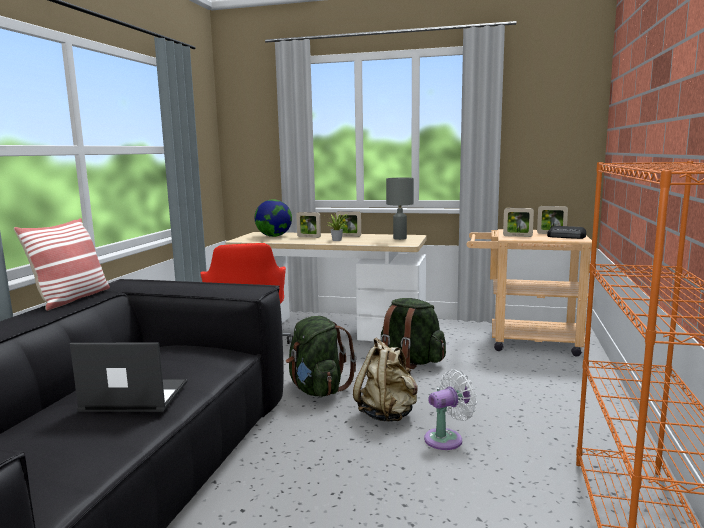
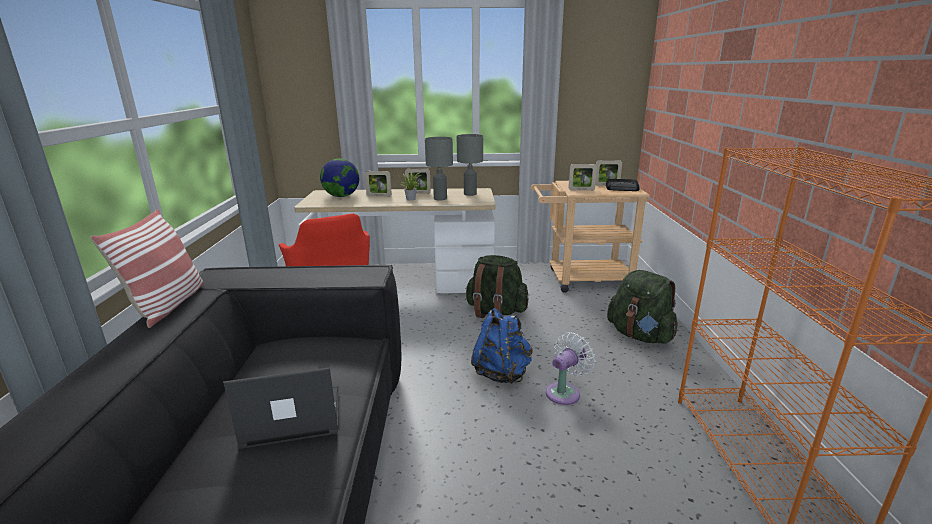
camera: 15 degrees left, 10 degrees up
green backpack [286,316,357,397] -> green backpack moved to [607,270,678,344]
beige backpack [353,338,418,421] -> blue backpack [471,308,533,384]
none -> grey table lamp [425,137,453,200]

